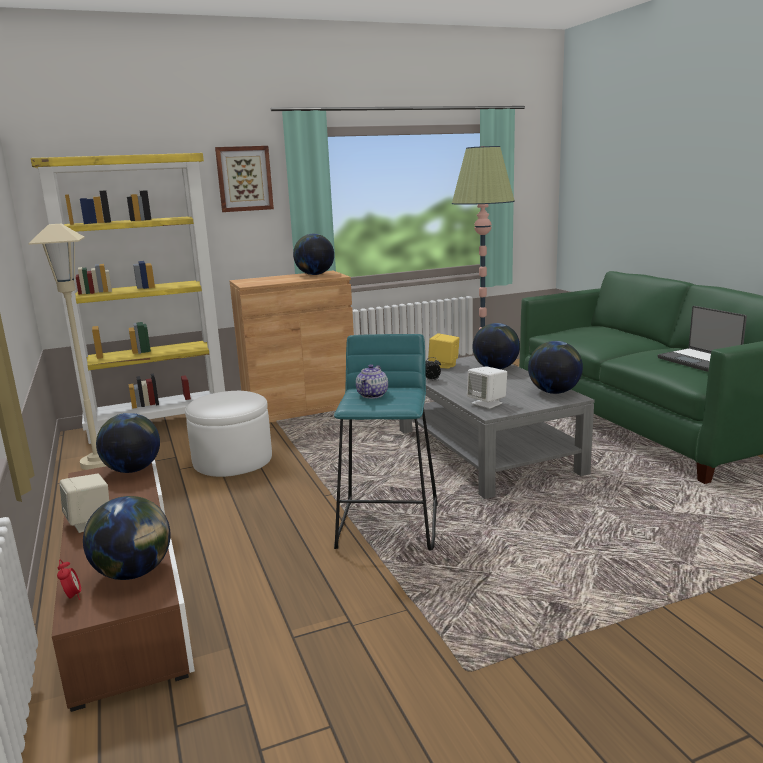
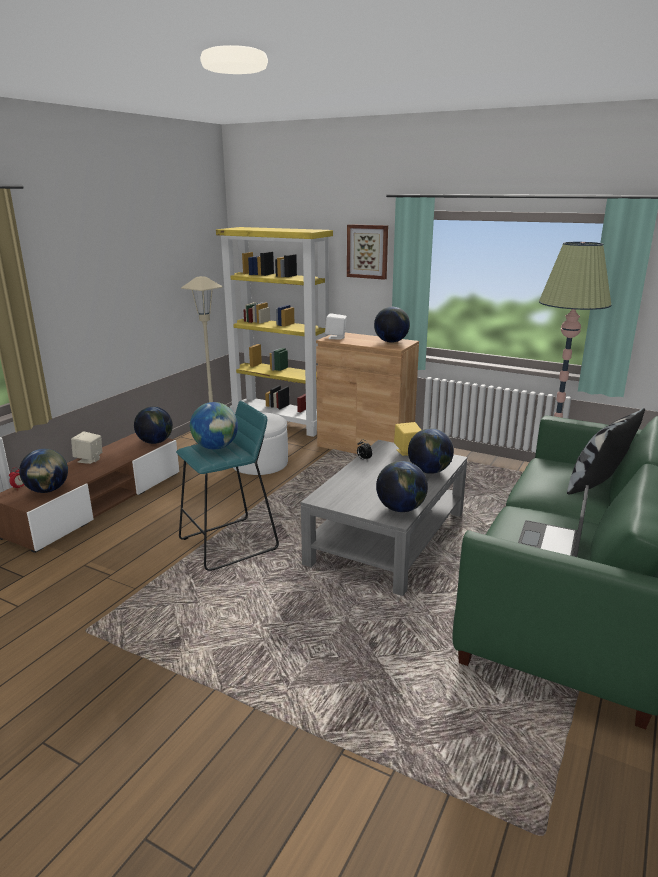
camera: 50 degrees right, 5 degrees up
teapot [356,364,388,399] -> globe [190,402,238,450]
white speaker [467,366,507,409] -> white speaker moved to [325,313,347,339]
none -> pillow [567,408,645,495]

